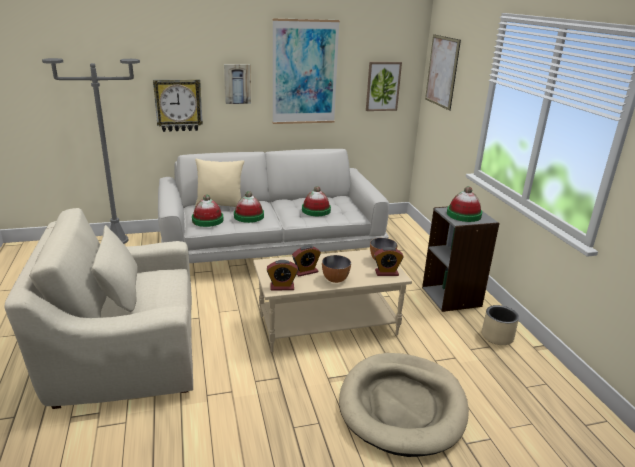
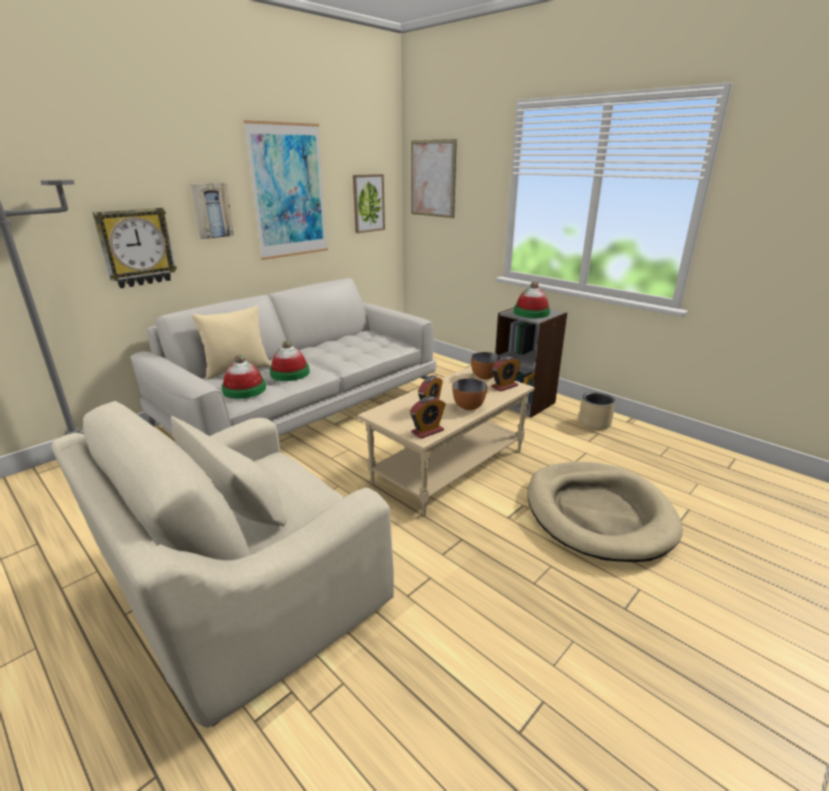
camera: 30 degrees left, 0 degrees up
hat [302,186,331,216] -> none

